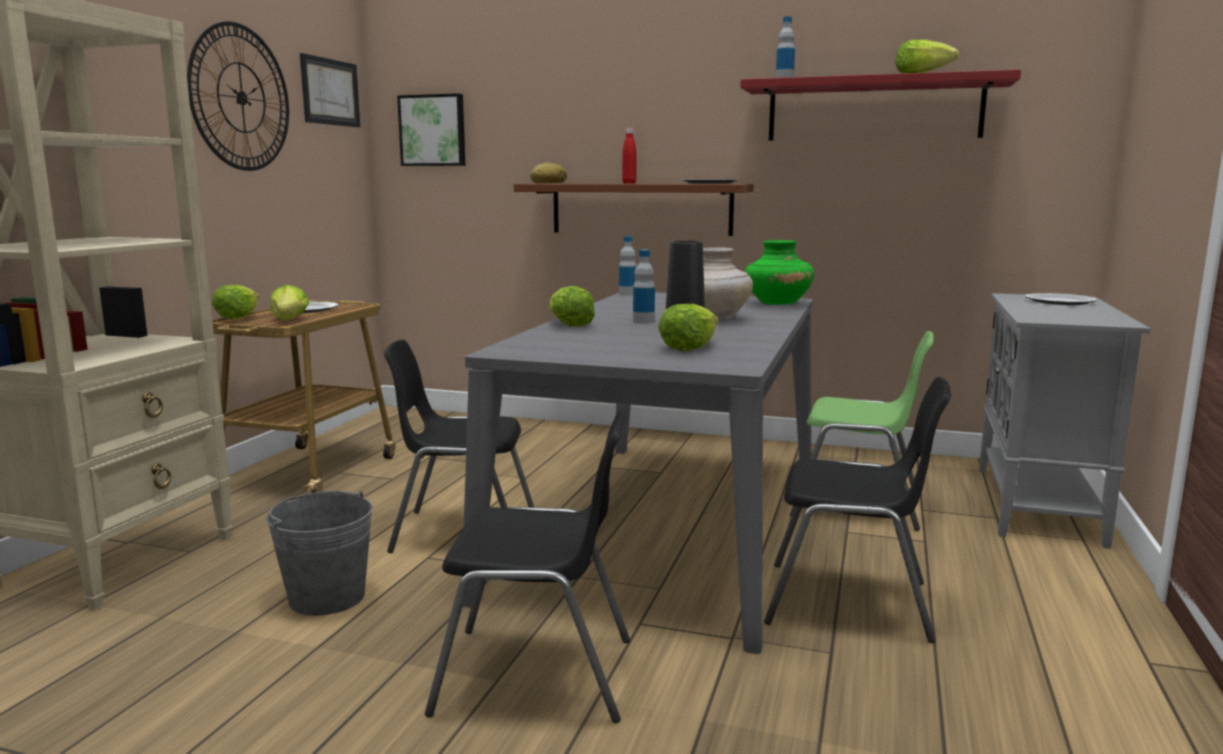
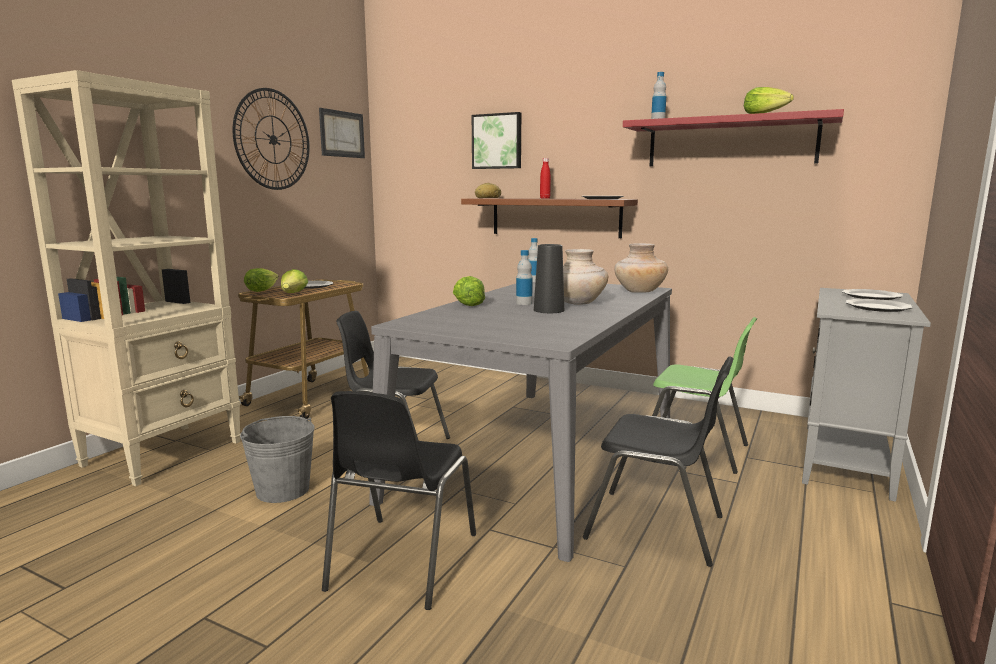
camera: 10 degrees right, 0 degrees up
picture [397,93,465,166] -> picture moved to [472,112,521,169]
black chair [425,408,630,723] -> black chair turned 90 degrees clockwise [322,391,476,610]
lettuce [658,304,718,351] -> none
green vase [745,240,814,305] -> beige vase [614,243,668,293]
none -> plate [846,299,913,312]

